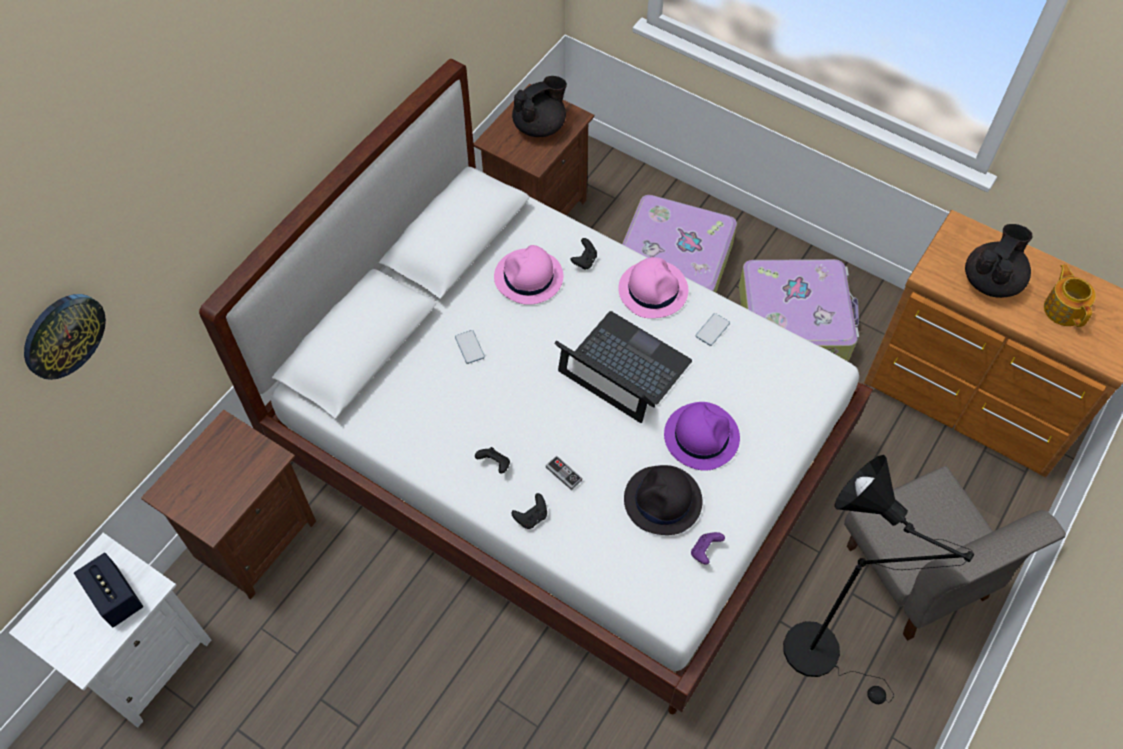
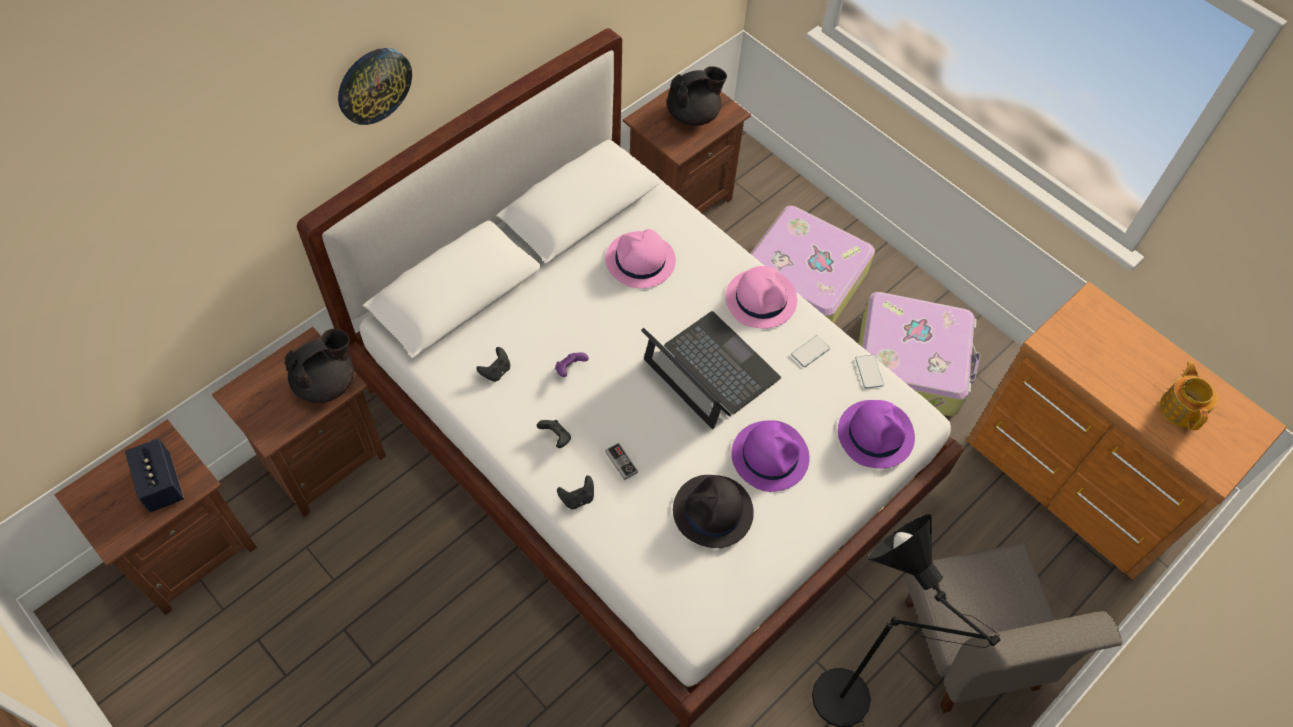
camera: 10 degrees right, 0 degrees up
white nightstand [9,533,211,728] -> brown nightstand [54,419,257,615]
wall clock [24,294,106,380] -> wall clock moved to [338,48,412,125]
phone [455,330,485,364] -> phone moved to [855,355,884,389]
black game controller [571,238,597,270] -> black game controller moved to [476,347,510,382]
purple game controller [691,532,725,565] -> purple game controller moved to [555,352,589,377]
black teapot [965,224,1033,298] -> black teapot moved to [284,329,354,403]
none -> purple hat [838,400,915,468]

